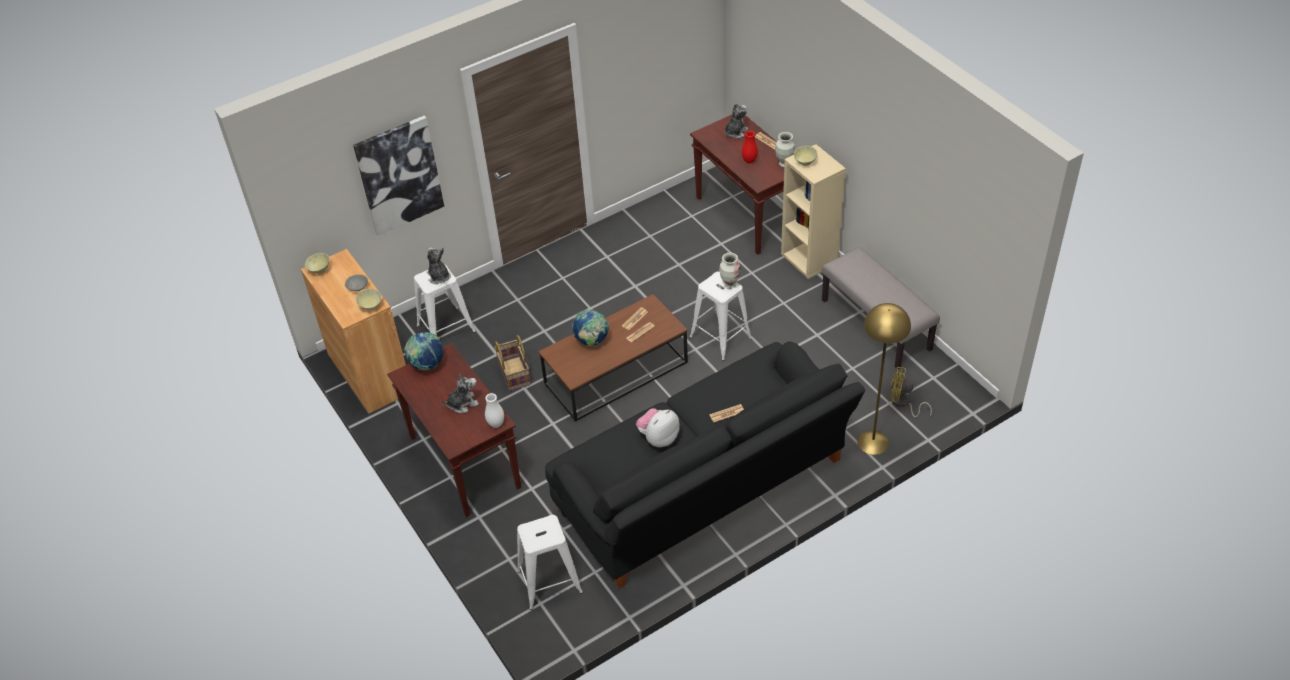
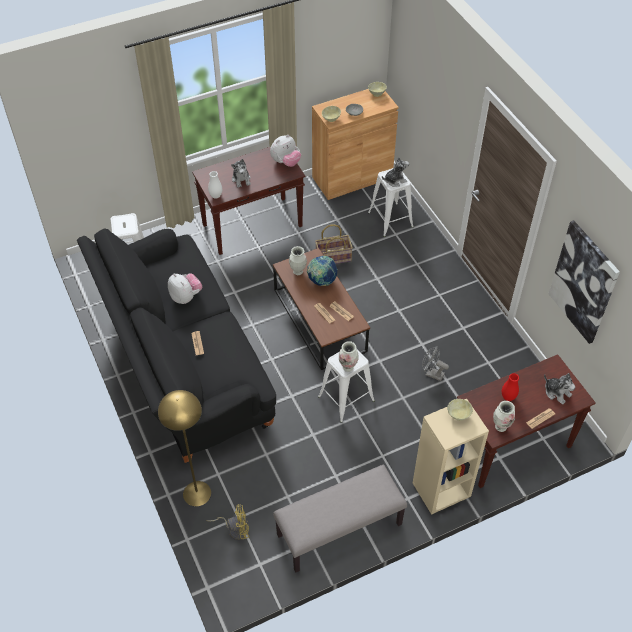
camera: 95 degrees right, 5 degrees up
picture [353,116,444,236] -> picture moved to [548,220,620,344]
globe [404,332,443,371] -> plush toy [270,135,301,167]
yellow fan [891,367,932,418] -> yellow fan turned 60 degrees clockwise [207,504,249,540]
none -> vase [289,246,307,275]
none -> grey fan [422,346,449,381]

